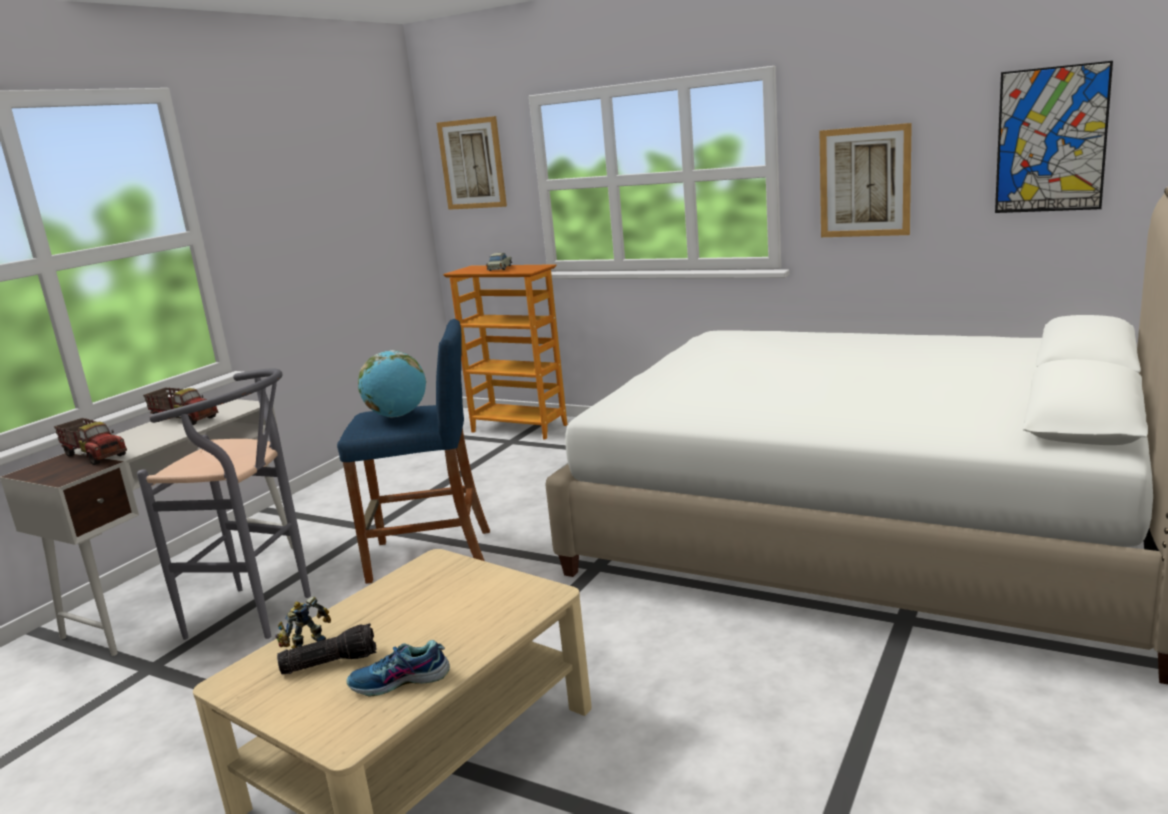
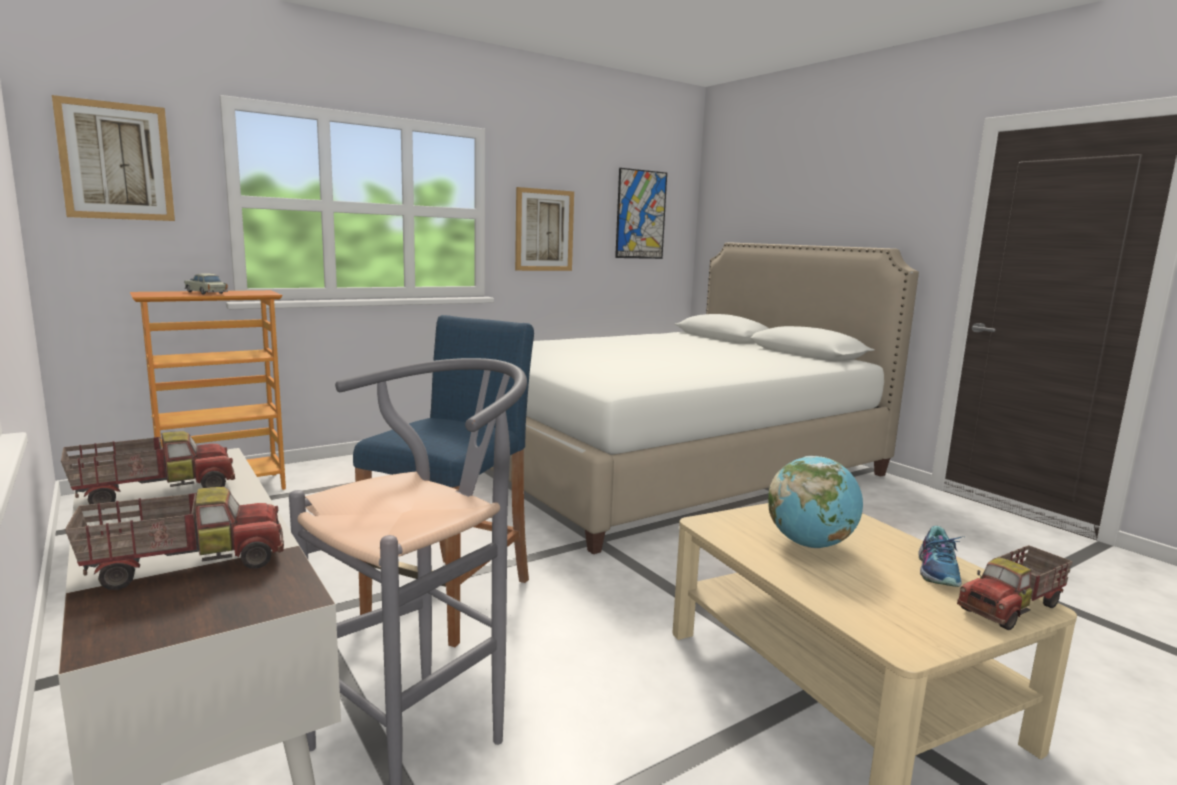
camera: 65 degrees left, 5 degrees down
toy robot [275,597,331,649] -> none
flashlight [277,623,377,674] -> none
globe [358,350,426,418] -> globe moved to [768,456,863,548]
none -> toy truck [957,545,1073,630]

